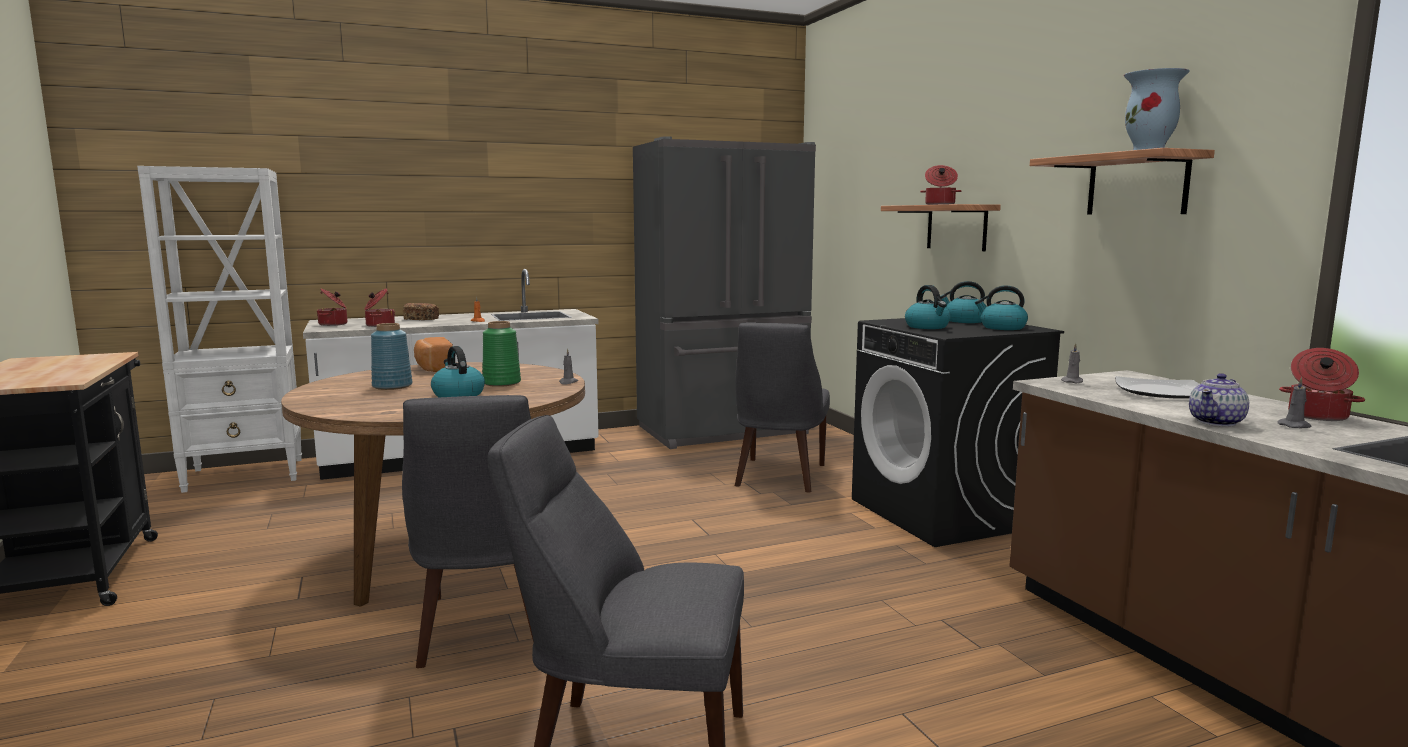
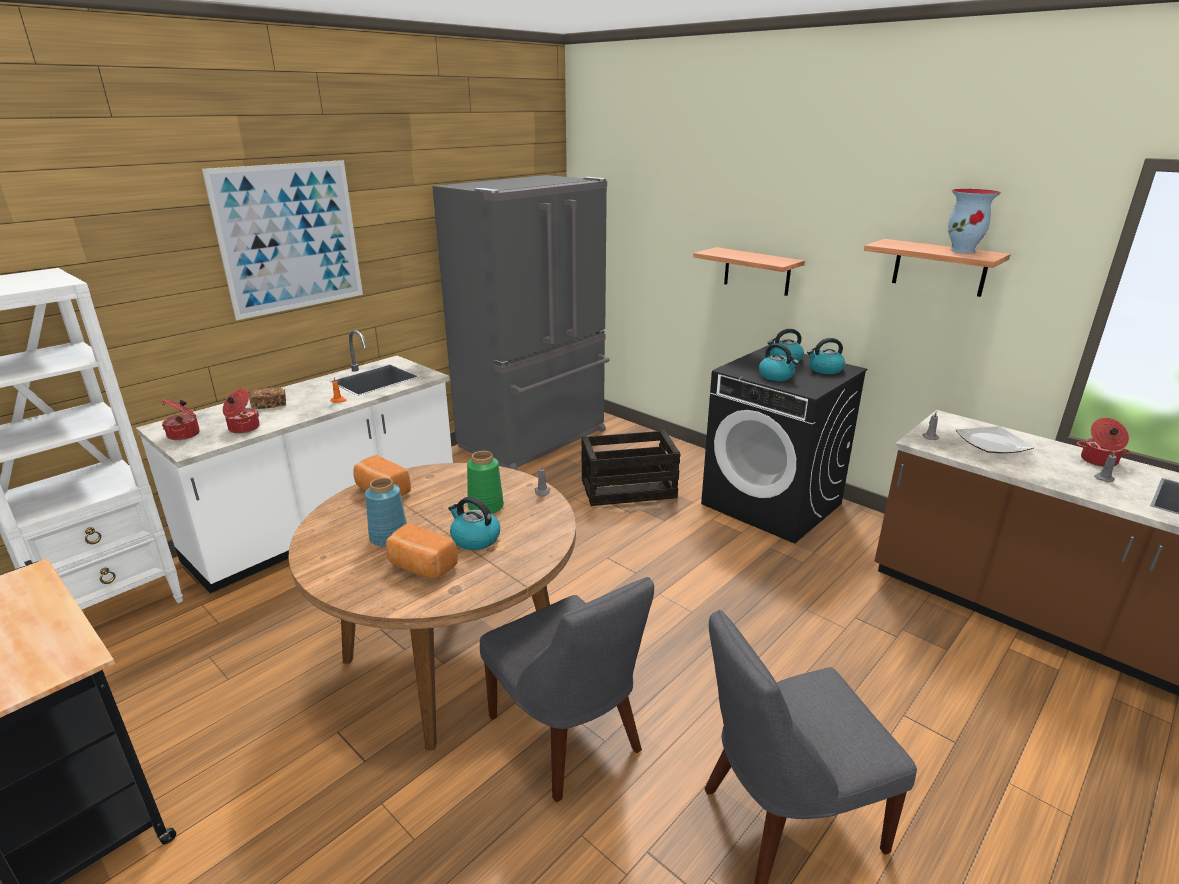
camera: 25 degrees left, 15 degrees up
grey chair [735,323,830,493] -> crate [581,430,680,506]
cooking pot [920,165,962,205] -> none
teapot [1189,373,1249,427] -> none
none -> picture [202,160,363,320]
none -> bread [386,523,458,579]

